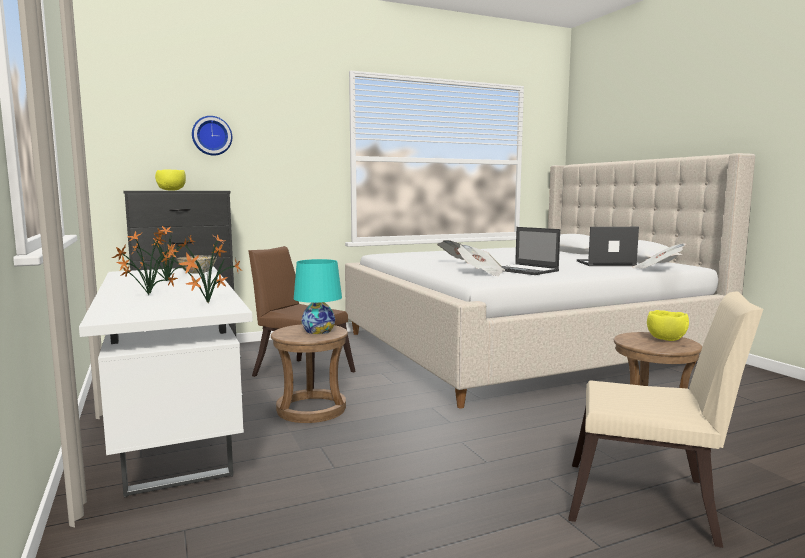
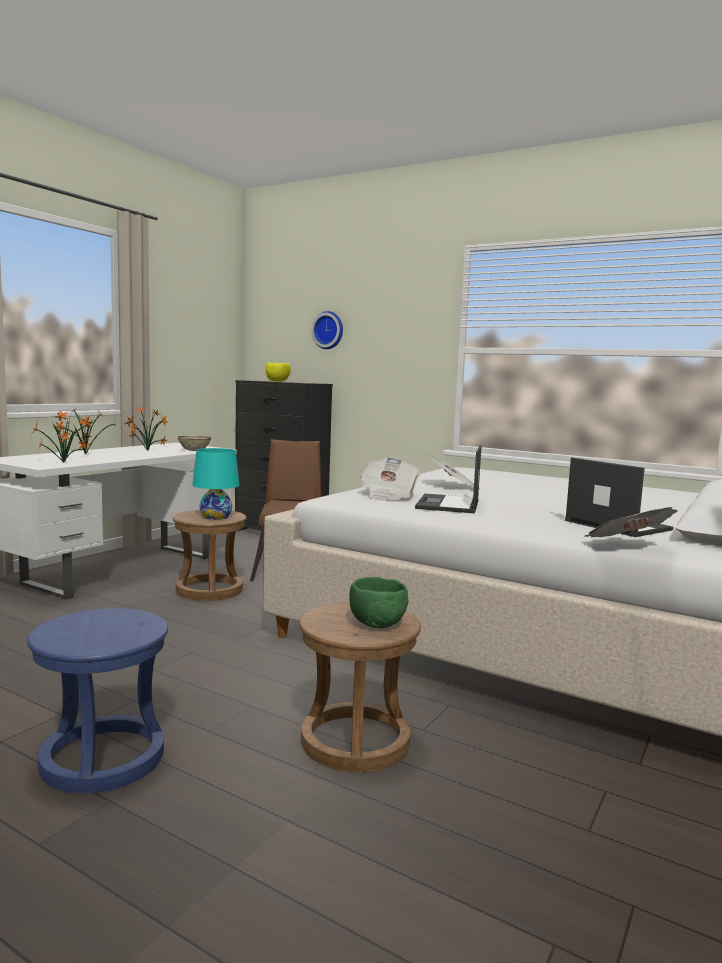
camera: 55 degrees right, 0 degrees up
beige chair [568,291,763,548] -> blue stool [27,608,168,794]
yellow bowl [647,310,689,341] -> green bowl [349,577,409,628]

